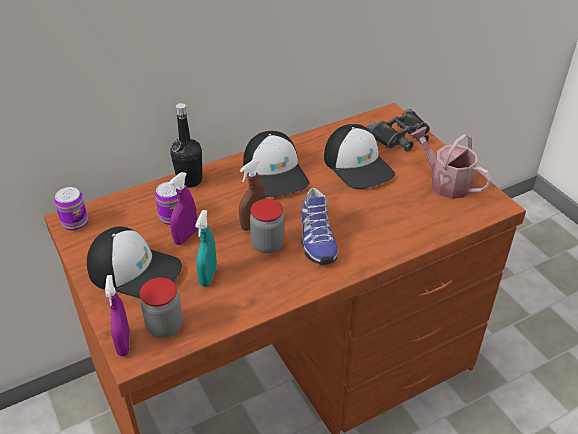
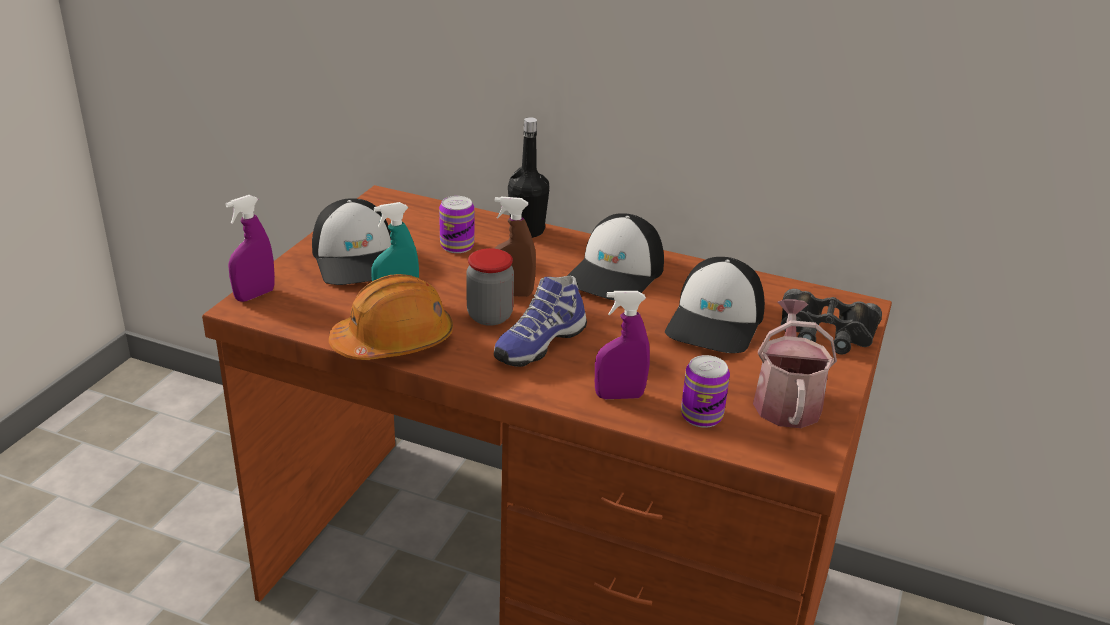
camera: 50 degrees right, 10 degrees down
can [54,187,88,231] -> can moved to [681,355,730,428]
jar [140,278,183,338] -> none
purple spray bottle [168,172,197,245] -> purple spray bottle moved to [595,291,650,399]
none -> orange hard hat [329,274,453,360]

